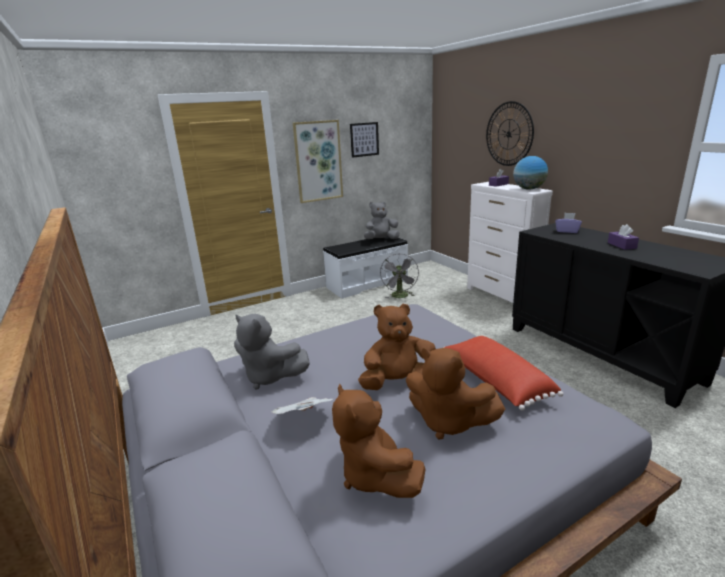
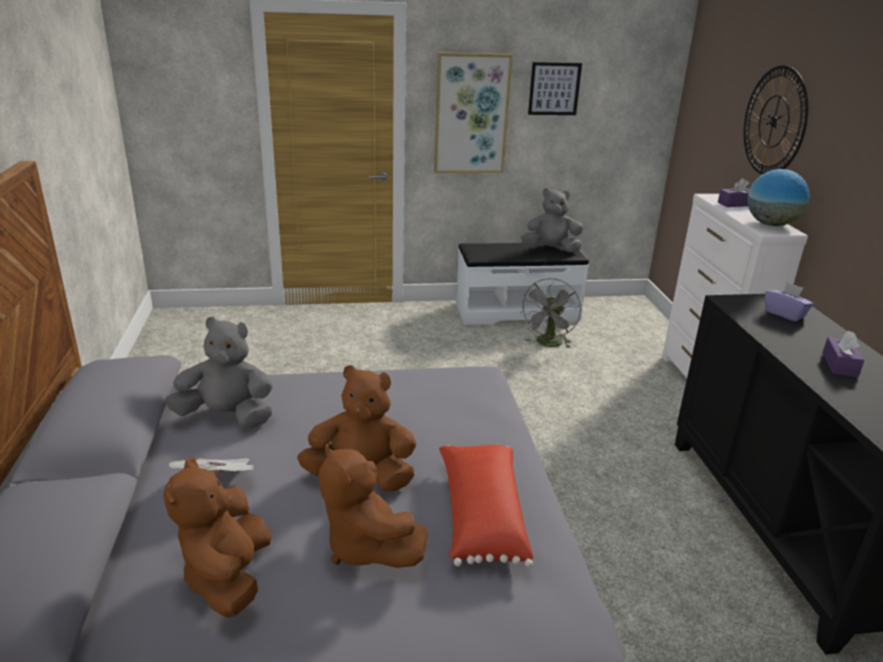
camera: 20 degrees right, 5 degrees up
grey plush toy [234,314,310,390] -> grey plush toy turned 135 degrees clockwise [165,317,273,428]

